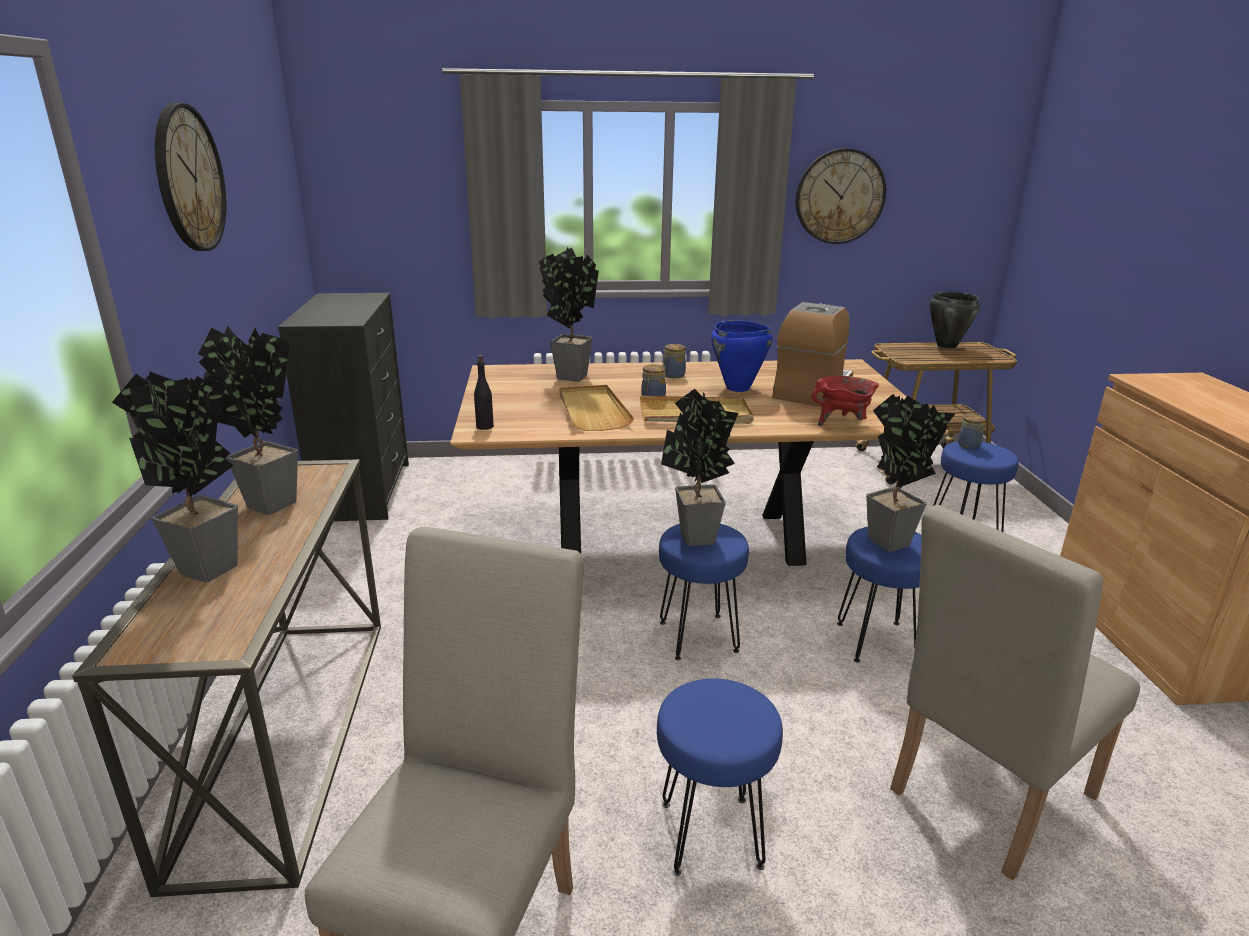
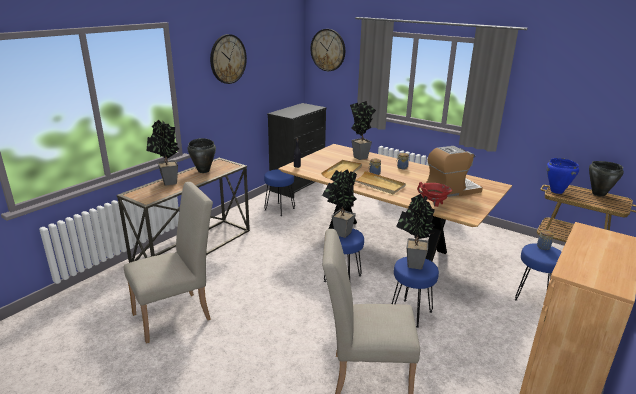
camera: 40 degrees right, 0 degrees up
potted plant [194,326,298,515] -> black cooking pot [187,138,216,173]
blue stool [657,679,783,876] -> blue stool moved to [264,169,295,216]
blue cooking pot [711,320,773,392] -> blue cooking pot moved to [547,158,579,194]
wall clock [796,148,886,244] -> wall clock moved to [310,29,345,71]

